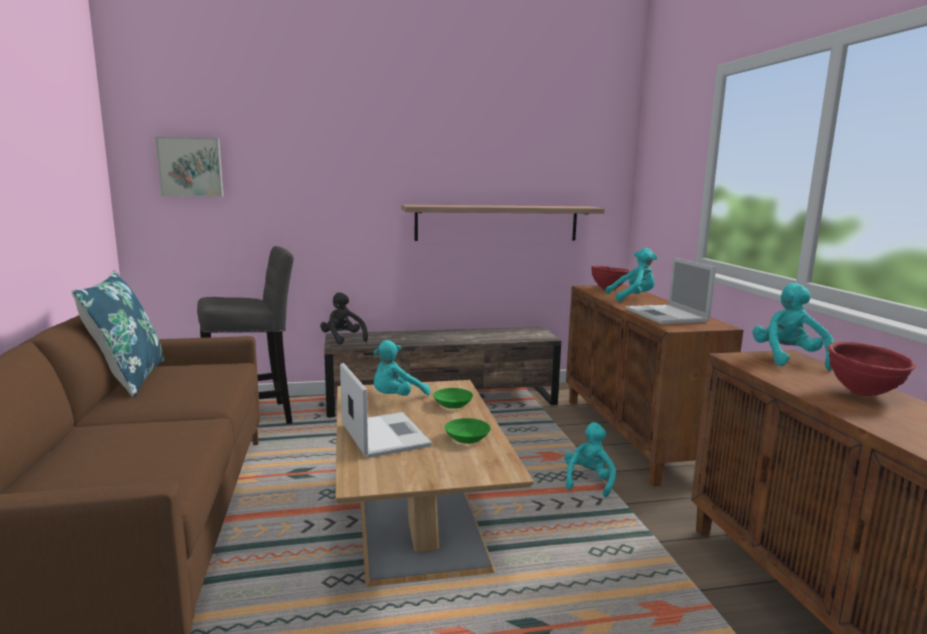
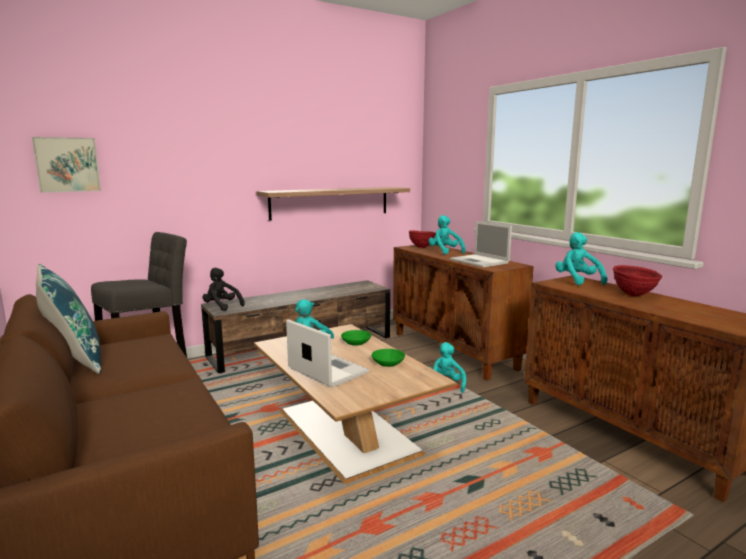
camera: 20 degrees left, 0 degrees up
turquoise plush toy [605,248,657,302] -> turquoise plush toy turned 90 degrees counterclockwise [429,215,466,254]

